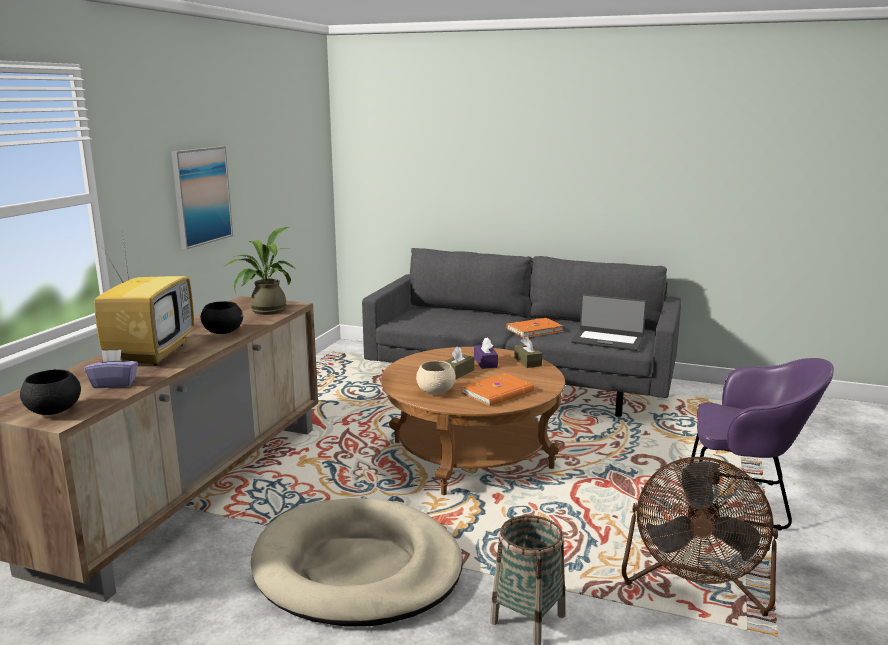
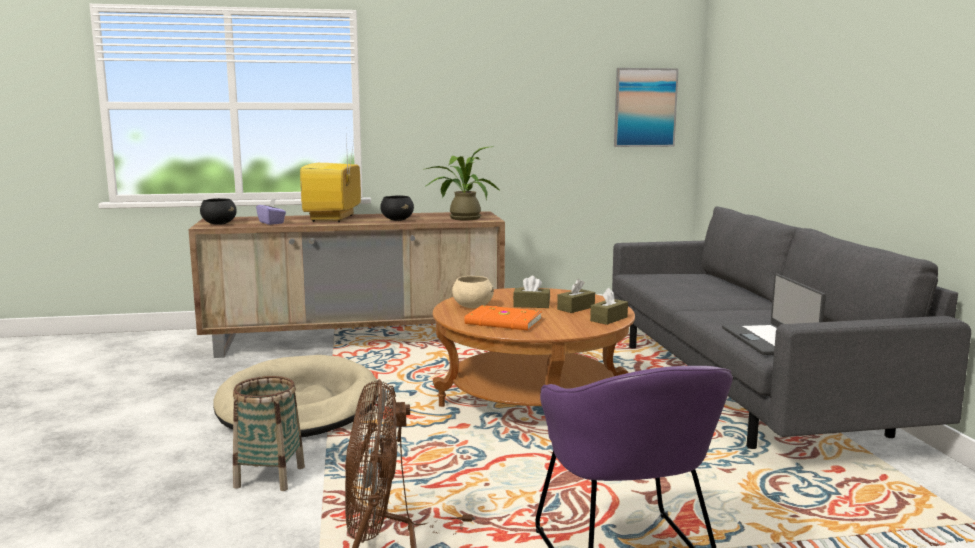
camera: 60 degrees right, 5 degrees down
television [94,232,194,366] -> television turned 120 degrees clockwise [300,135,361,222]
picture [171,146,233,249] -> picture moved to [614,68,679,147]
purple tissue box [474,337,498,369] -> brown tissue box [557,279,595,313]
orange book [506,318,564,338] -> none

